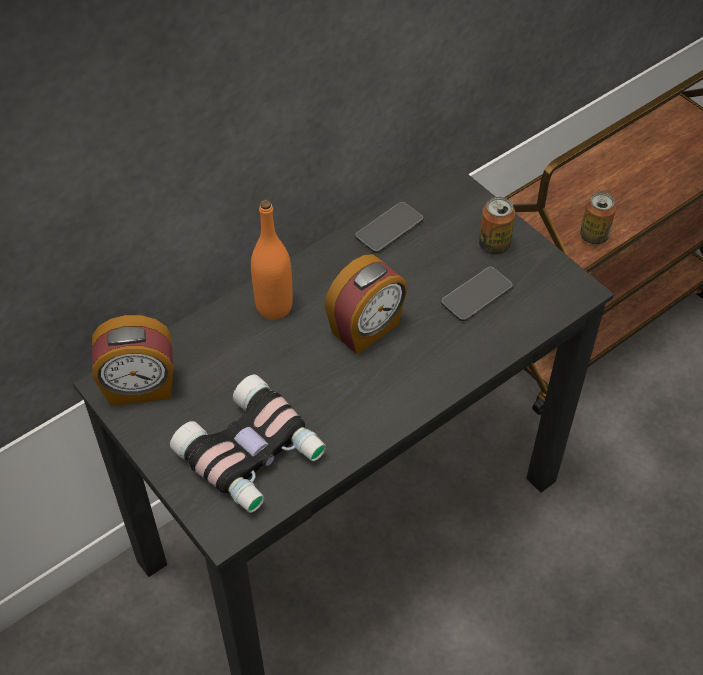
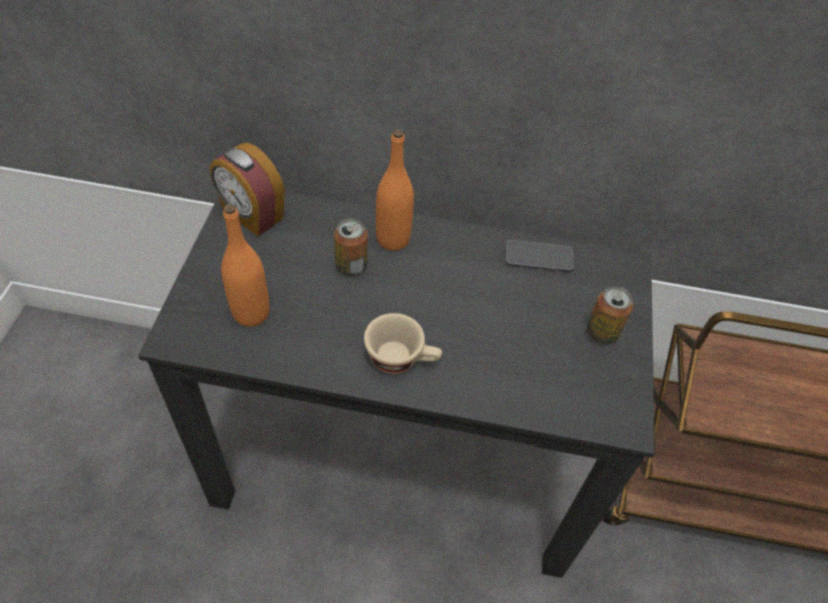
camera: 45 degrees right, 0 degrees up
binoculars [170,374,326,513] -> orange bottle [221,204,269,327]
alarm clock [324,254,408,355] -> none
phone [441,267,513,321] -> none
can [580,192,616,244] -> can moved to [334,218,368,276]
none -> beige cup [364,313,442,374]

